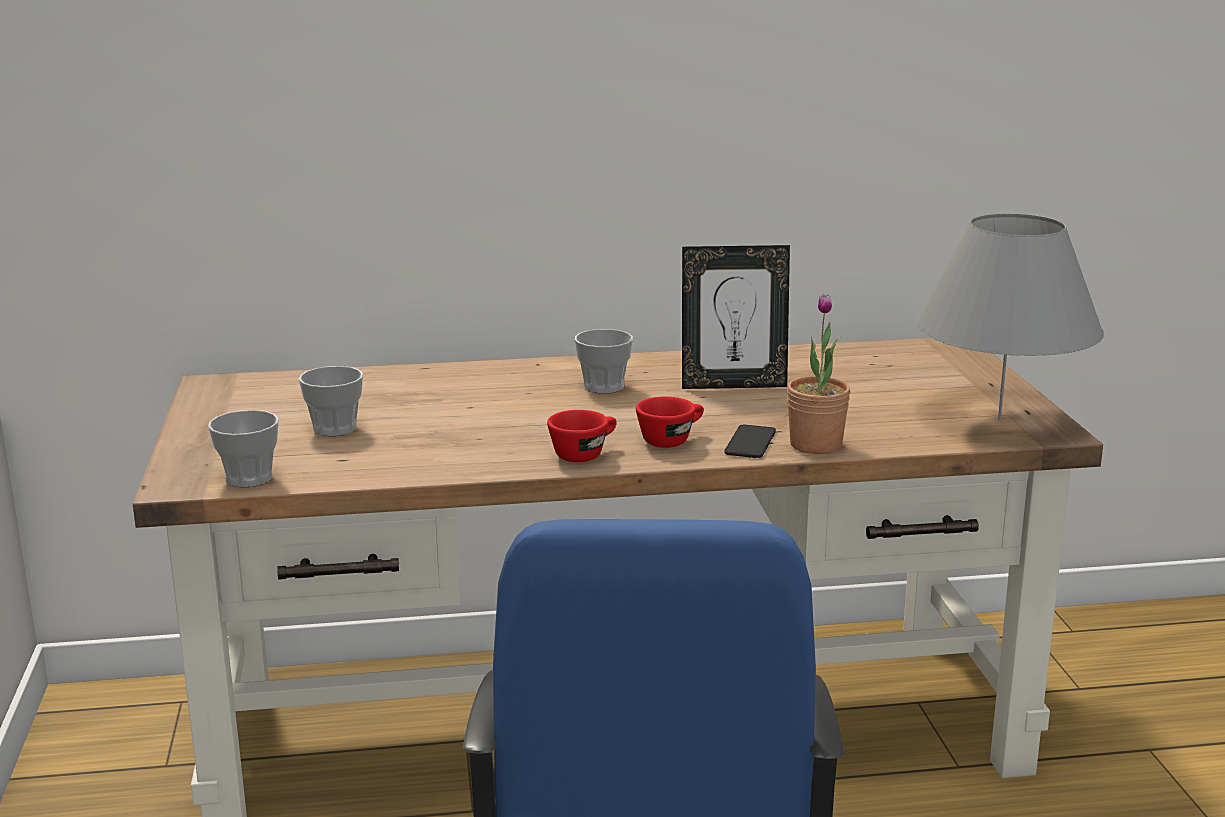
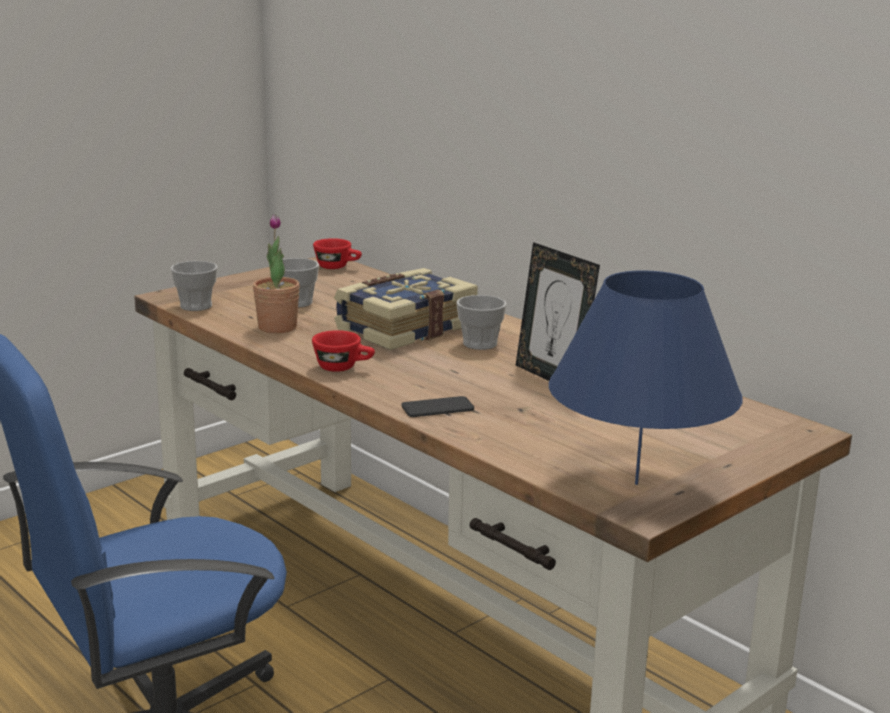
camera: 55 degrees right, 0 degrees up
red cup [636,397,704,448] -> red cup moved to [313,238,362,269]
potted plant [787,294,850,454] -> potted plant moved to [253,214,300,333]
grey table lamp [915,213,1104,420] -> blue table lamp [549,270,742,485]
none -> book [334,268,478,350]

